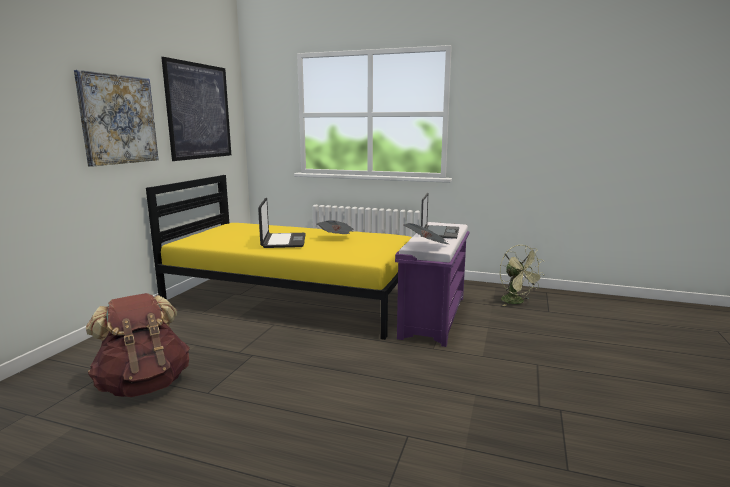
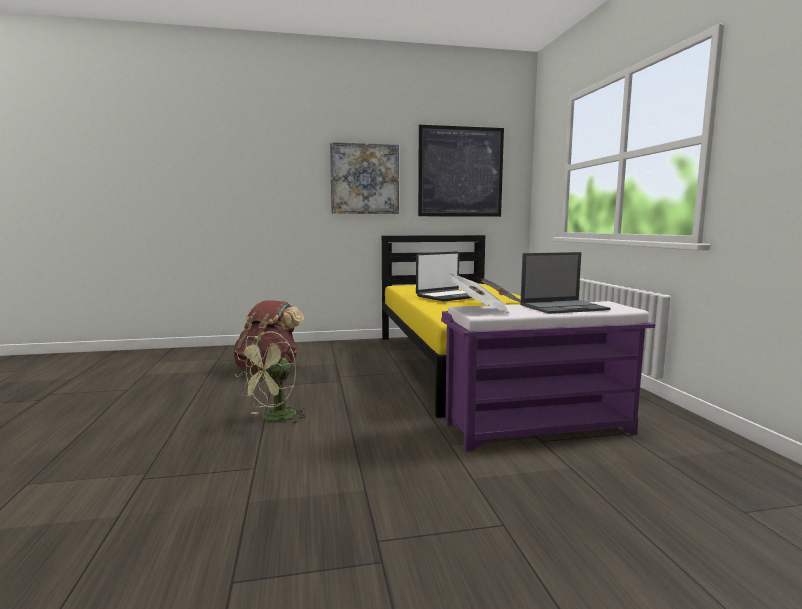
camera: 60 degrees right, 5 degrees down
green fan [500,245,545,306] -> green fan moved to [235,331,306,424]

